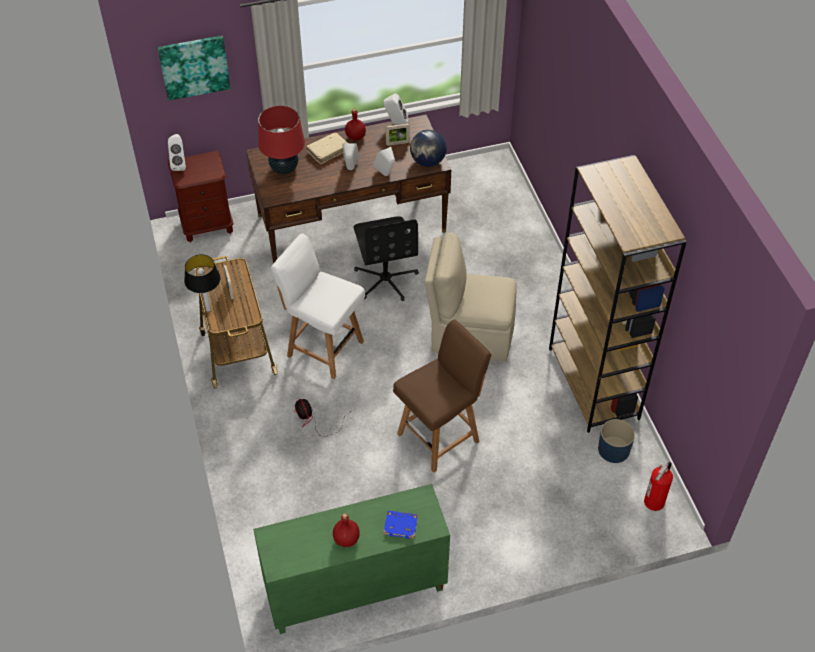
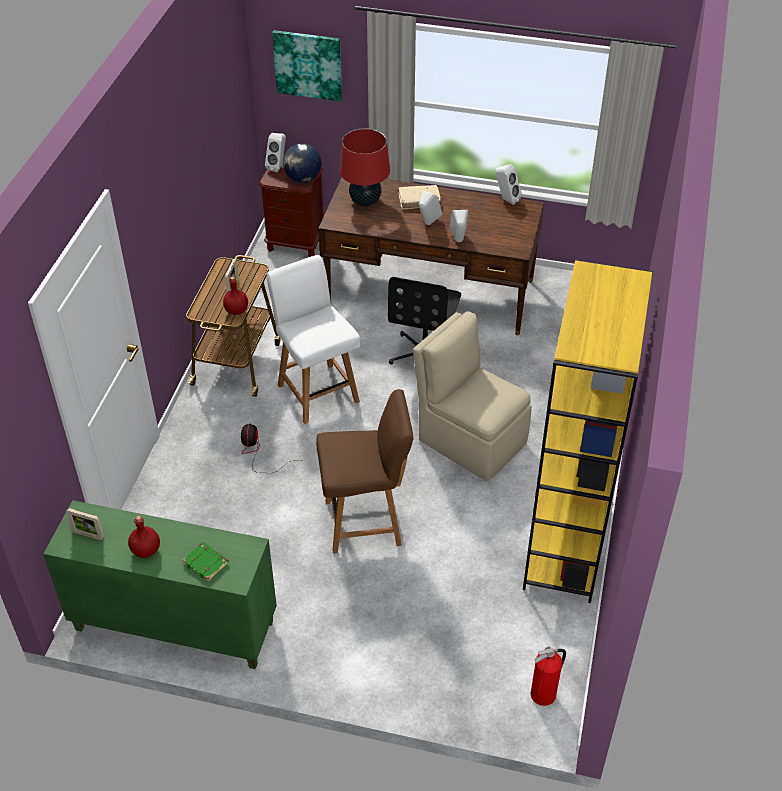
camera: 30 degrees right, 5 degrees down
table lamp [184,254,220,312] -> none
red bottle [345,109,366,141] -> red bottle moved to [223,277,248,315]
blue book [384,511,418,539] -> green book [183,542,229,582]
picture frame [386,123,410,146] -> picture frame moved to [66,508,104,540]
globe [410,130,447,167] -> globe moved to [283,143,322,183]
brown bookcase [549,155,687,433] -> yellow bookcase [523,260,653,603]
blue planter [598,419,635,463] -> none

